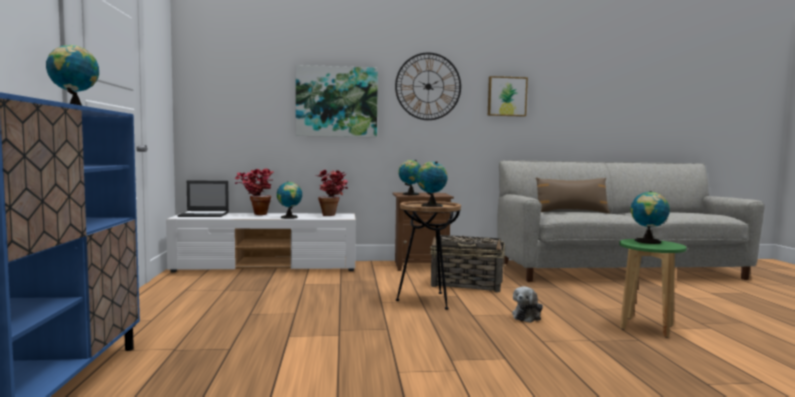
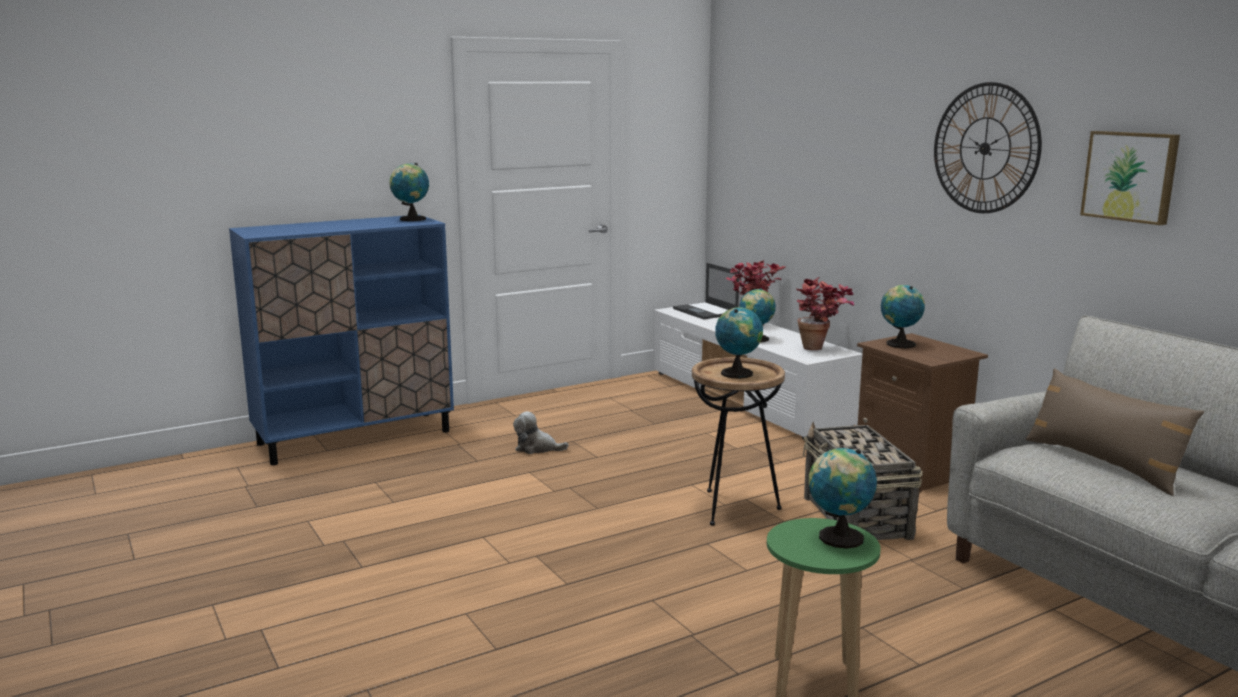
camera: 65 degrees right, 10 degrees up
picture [296,65,378,137] -> none
plush toy [512,286,543,323] -> plush toy moved to [513,411,569,454]

